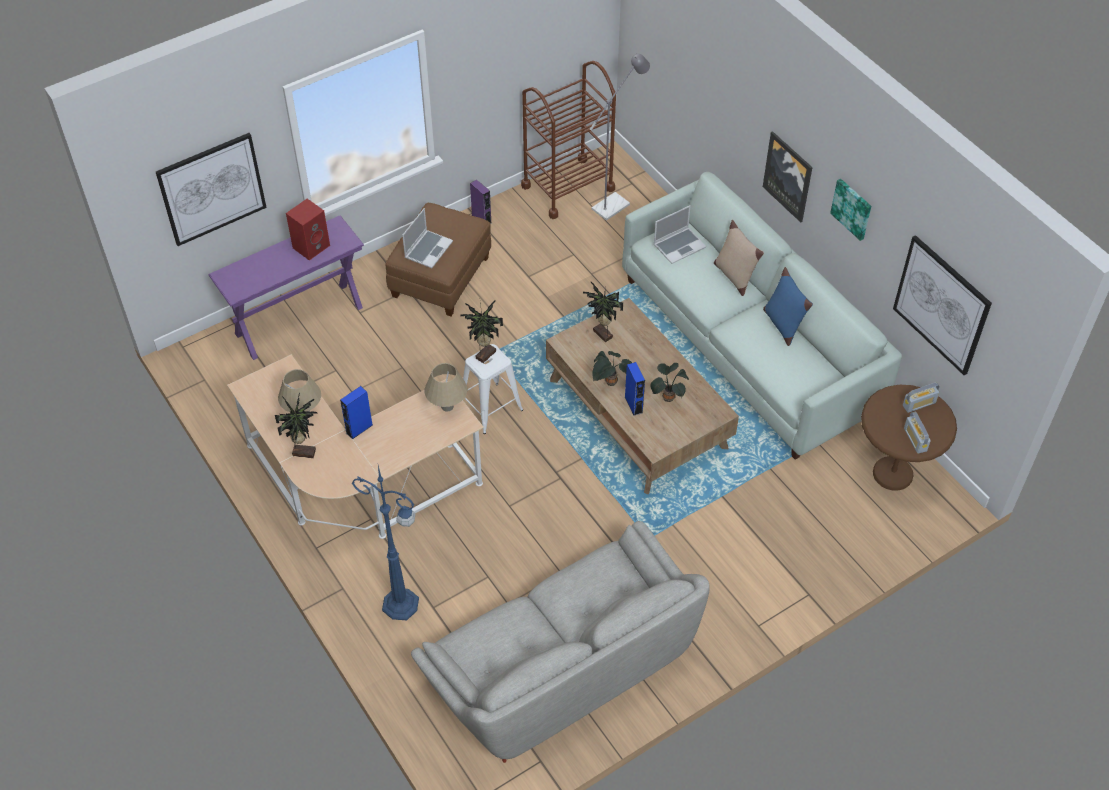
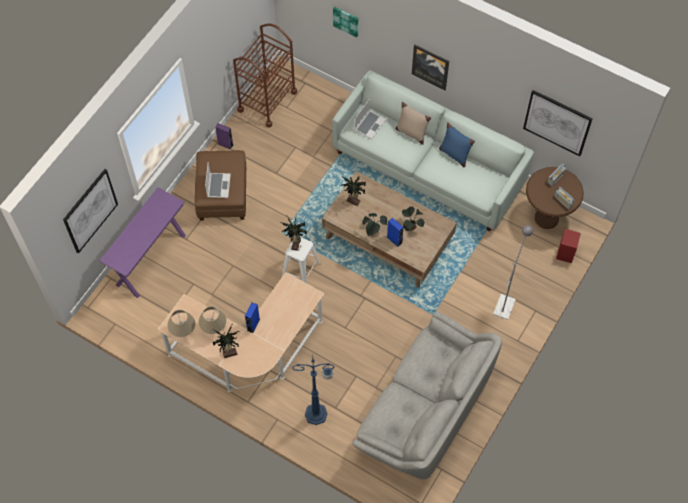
camera: 25 degrees left, 10 degrees up
red speaker [286,199,330,261] -> red speaker moved to [556,229,581,263]
beige table lamp [425,363,467,412] -> beige table lamp moved to [168,310,195,337]
grey floor lamp [590,54,650,221] -> grey floor lamp moved to [493,225,533,320]
picture [830,178,871,241] -> picture moved to [333,7,359,38]

